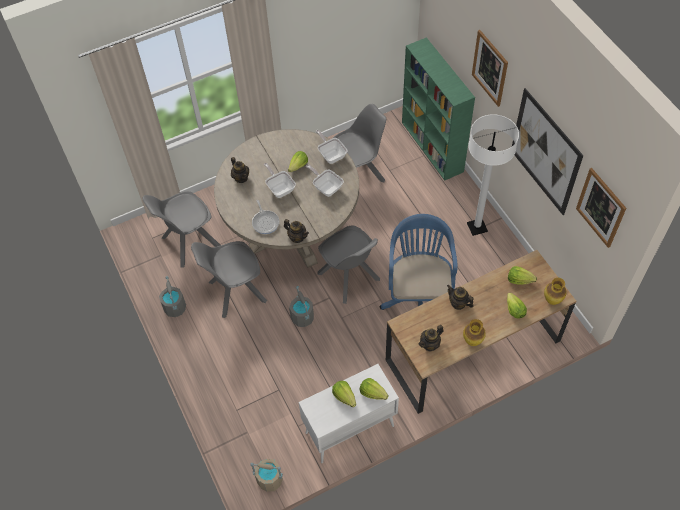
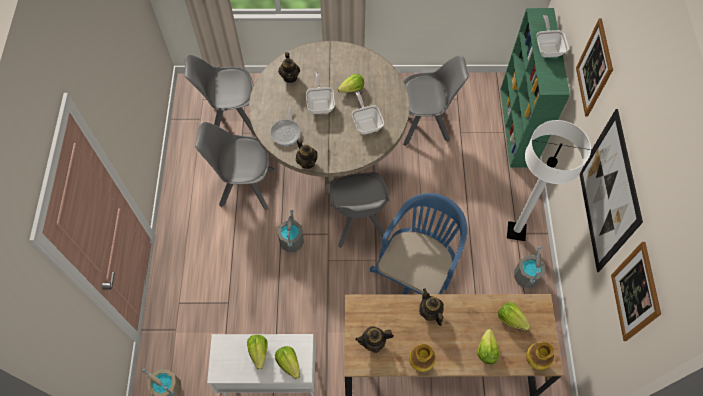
camera: 25 degrees right, 5 degrees up
grey bucket [159,276,186,317] -> grey bucket moved to [514,246,545,288]
frying pan [316,130,347,164] -> frying pan moved to [537,15,569,57]

